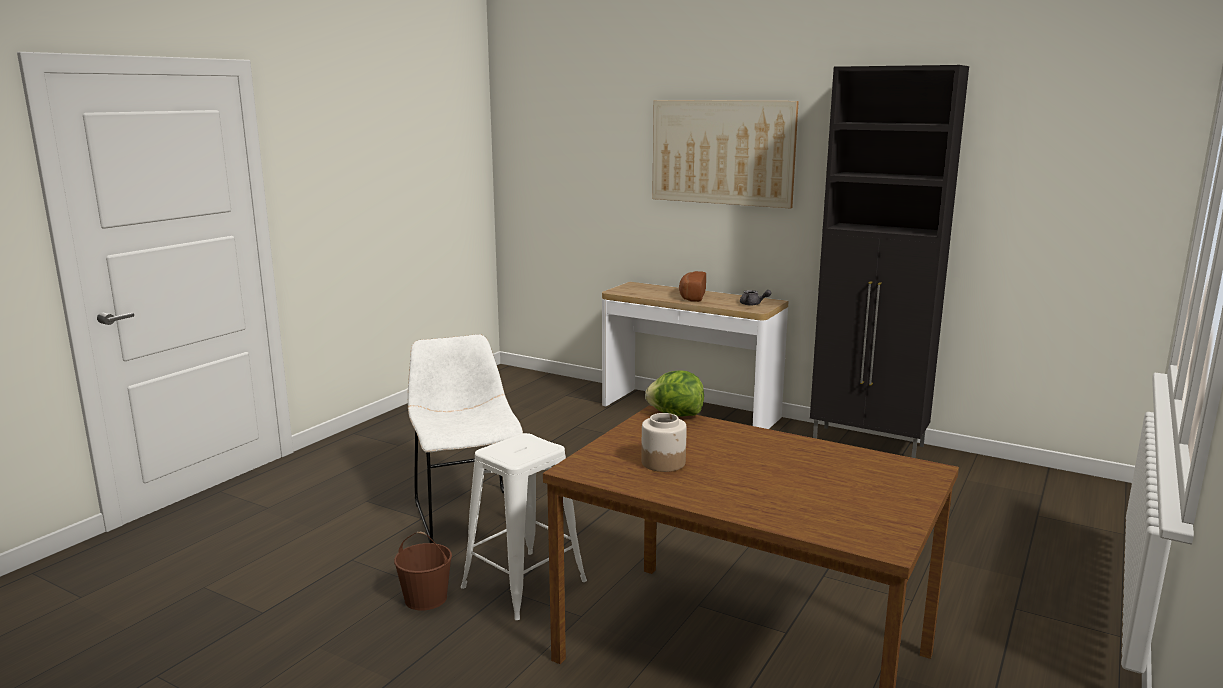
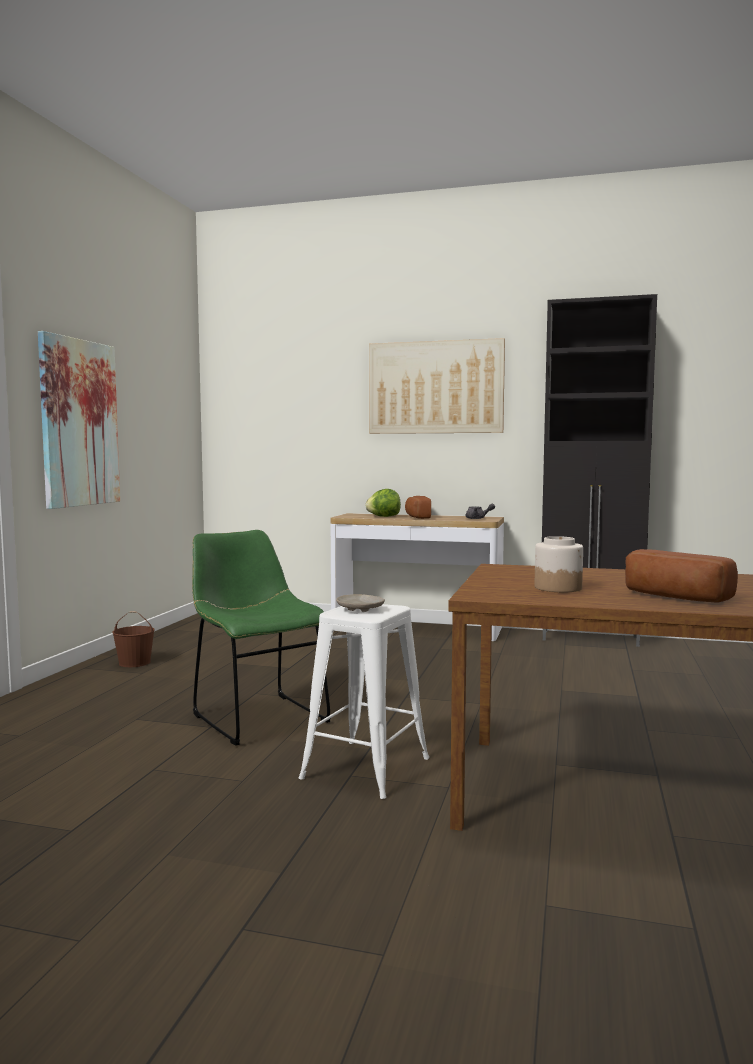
camera: 15 degrees left, 10 degrees down
brown bucket [394,532,452,610] -> brown bucket moved to [112,611,155,667]
white chair [408,334,523,543] -> green chair [192,530,331,745]
lettuce [645,370,704,416] -> lettuce moved to [365,489,401,517]
none -> picture [38,331,120,509]
none -> beige plate [336,594,385,612]
none -> bread [625,549,738,603]

